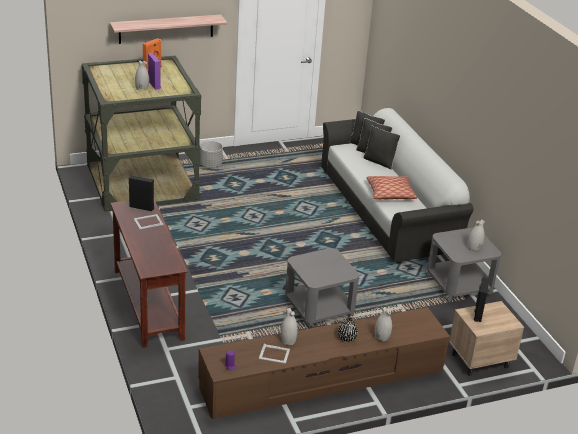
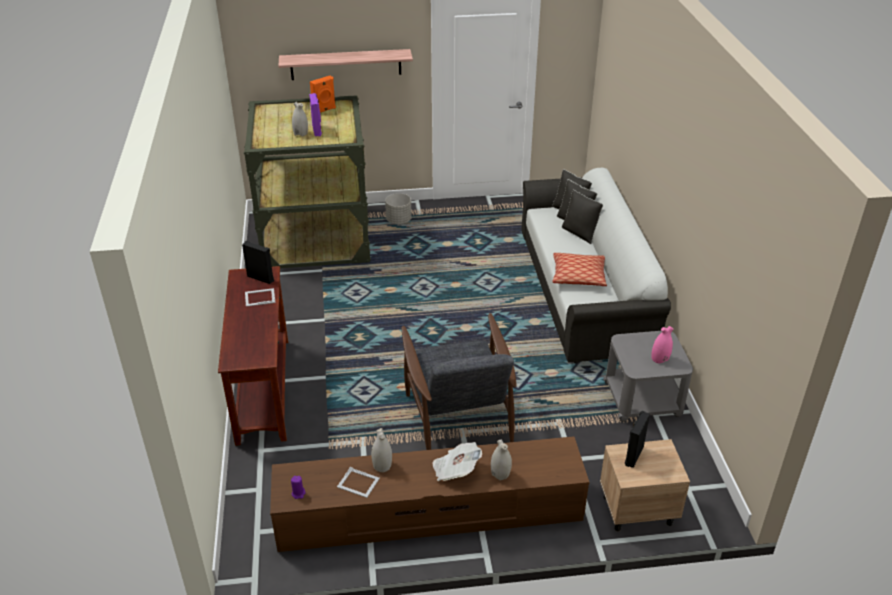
camera: 15 degrees right, 5 degrees up
grey side table [285,248,359,328] -> grey armchair [402,313,517,450]
black vase [338,317,358,342] -> newspaper [432,442,482,481]
white vase [468,220,485,251] -> pink vase [651,326,674,364]

